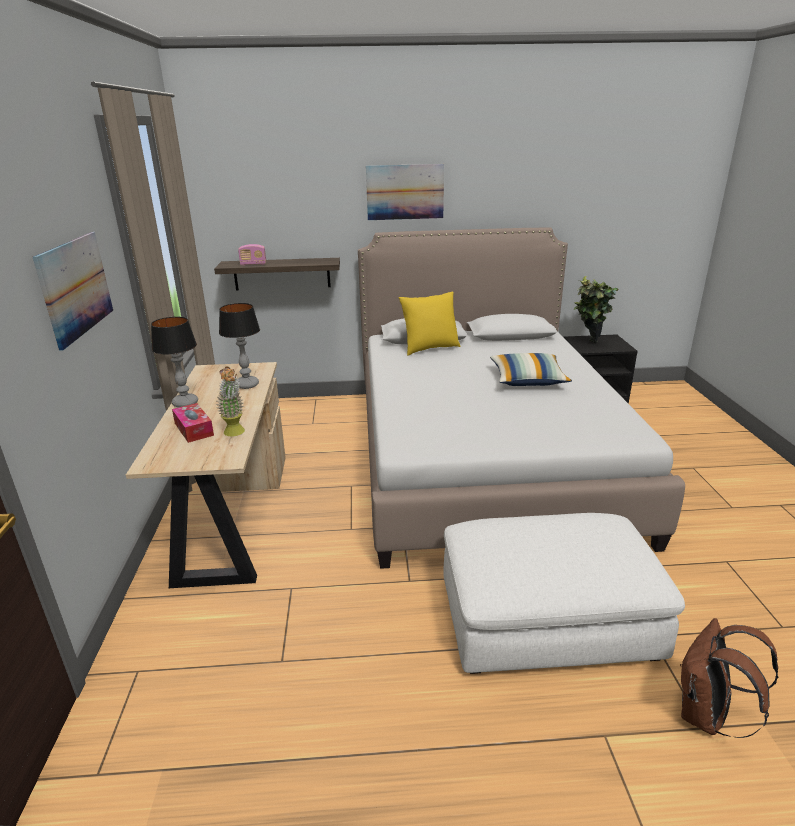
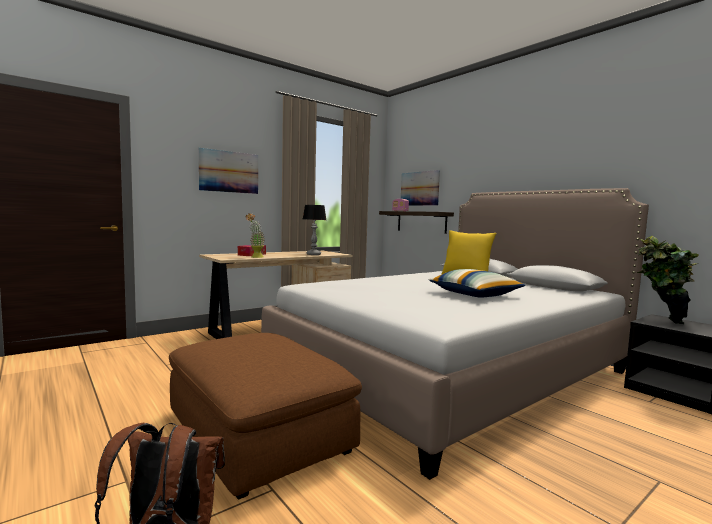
camera: 55 degrees right, 20 degrees down
table lamp [151,317,198,408] -> none
picture [366,164,444,220] -> picture moved to [401,170,440,206]
white ottoman [443,513,685,674] -> brown ottoman [169,333,362,500]

